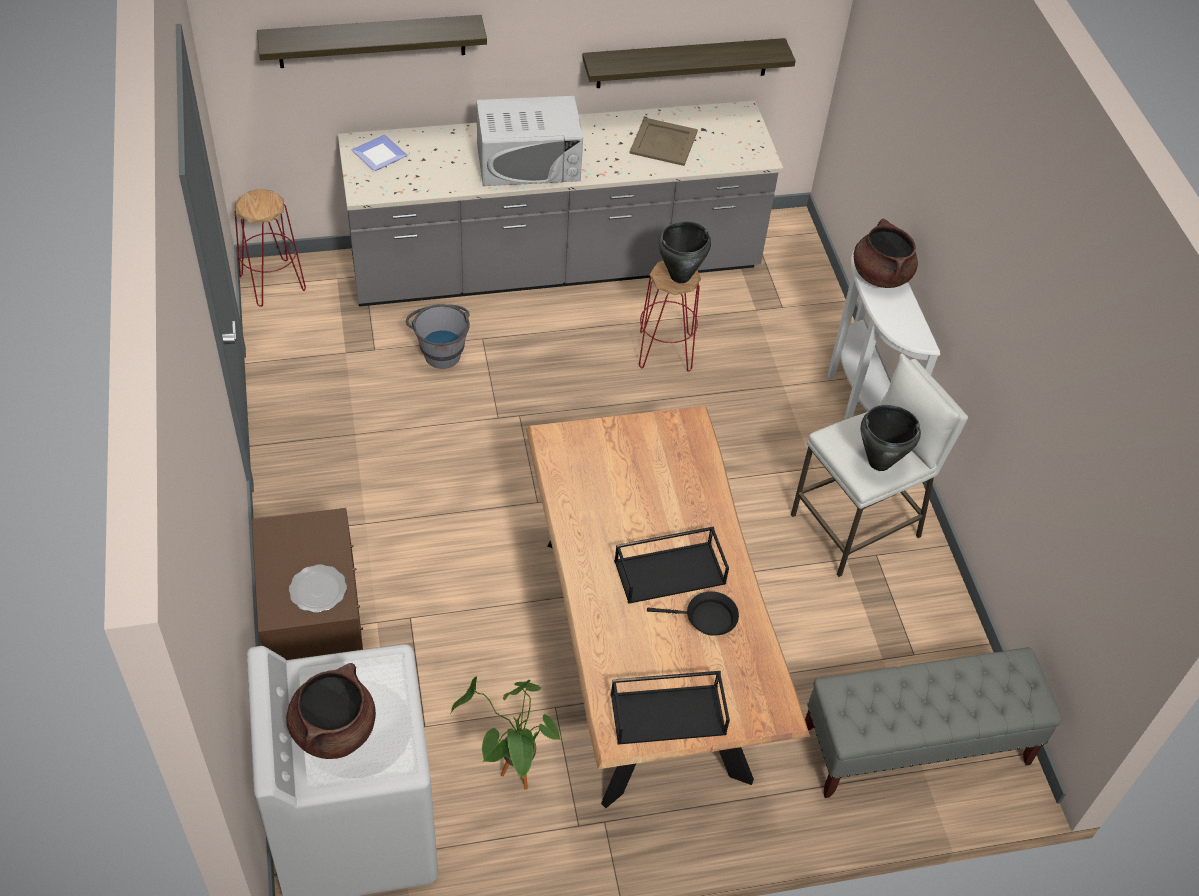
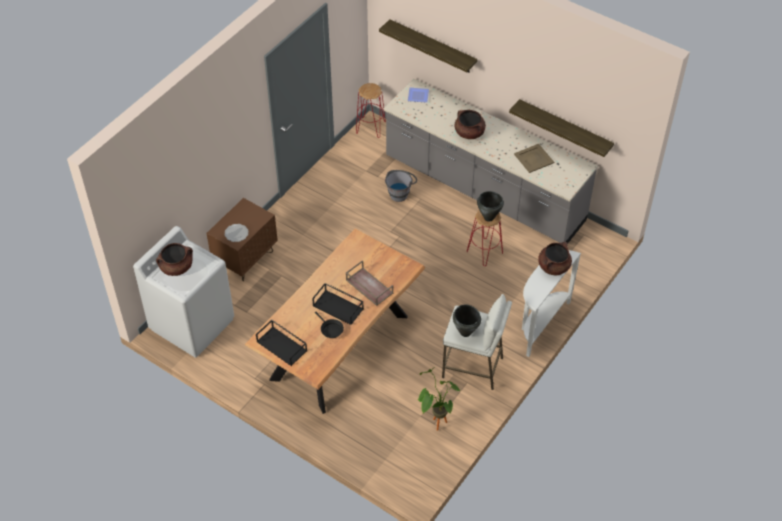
camera: 50 degrees right, 0 degrees up
potted plant [451,676,561,790] -> potted plant moved to [418,369,461,431]
white microwave [476,96,583,186] -> brown cooking pot [454,110,486,139]
grey bench [805,647,1061,798] -> none
none -> brown tray [346,260,393,306]

